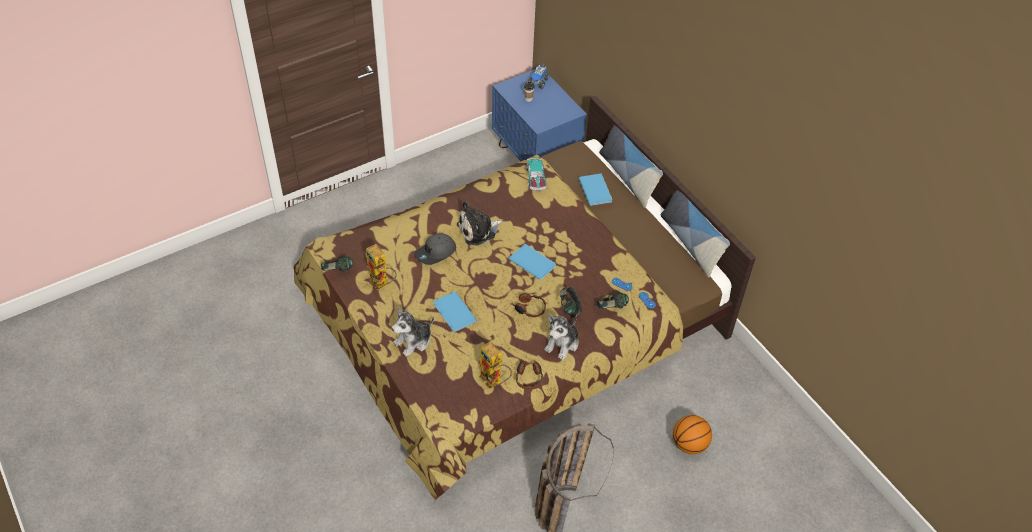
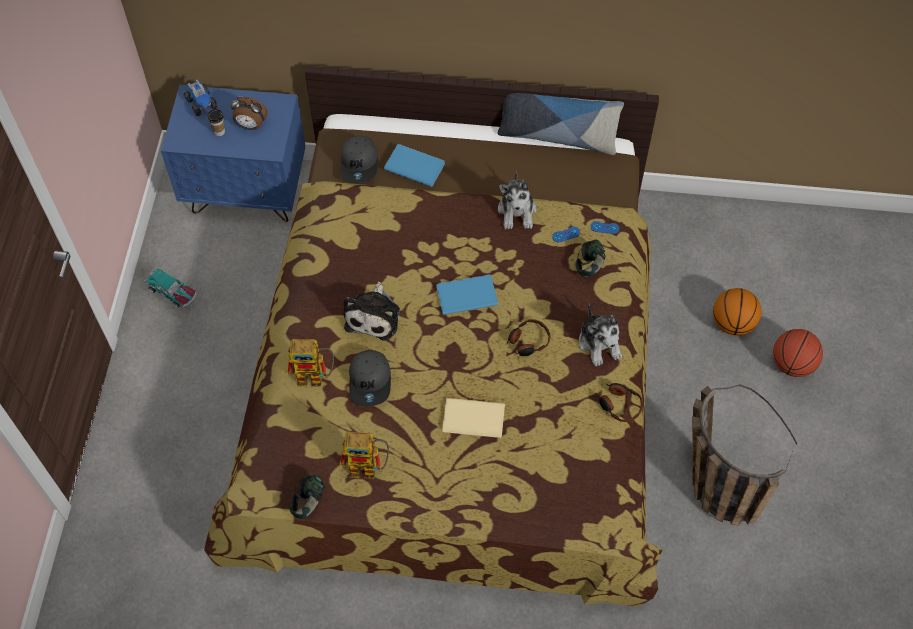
camera: 50 degrees left, 10 degrees up
plush toy [392,308,434,357] -> plush toy moved to [498,171,537,229]
blue book [433,291,477,332] -> beige book [442,398,505,438]
toy robot [478,341,512,389] -> toy robot moved to [287,339,334,387]
toy car [526,158,547,191] -> toy car moved to [144,267,197,308]
headphones [560,286,582,318] -> none
pillow [599,125,663,208] -> none
none -> alarm clock [231,97,268,130]
none -> grey cap [340,135,378,183]
none -> basketball [773,329,823,377]

